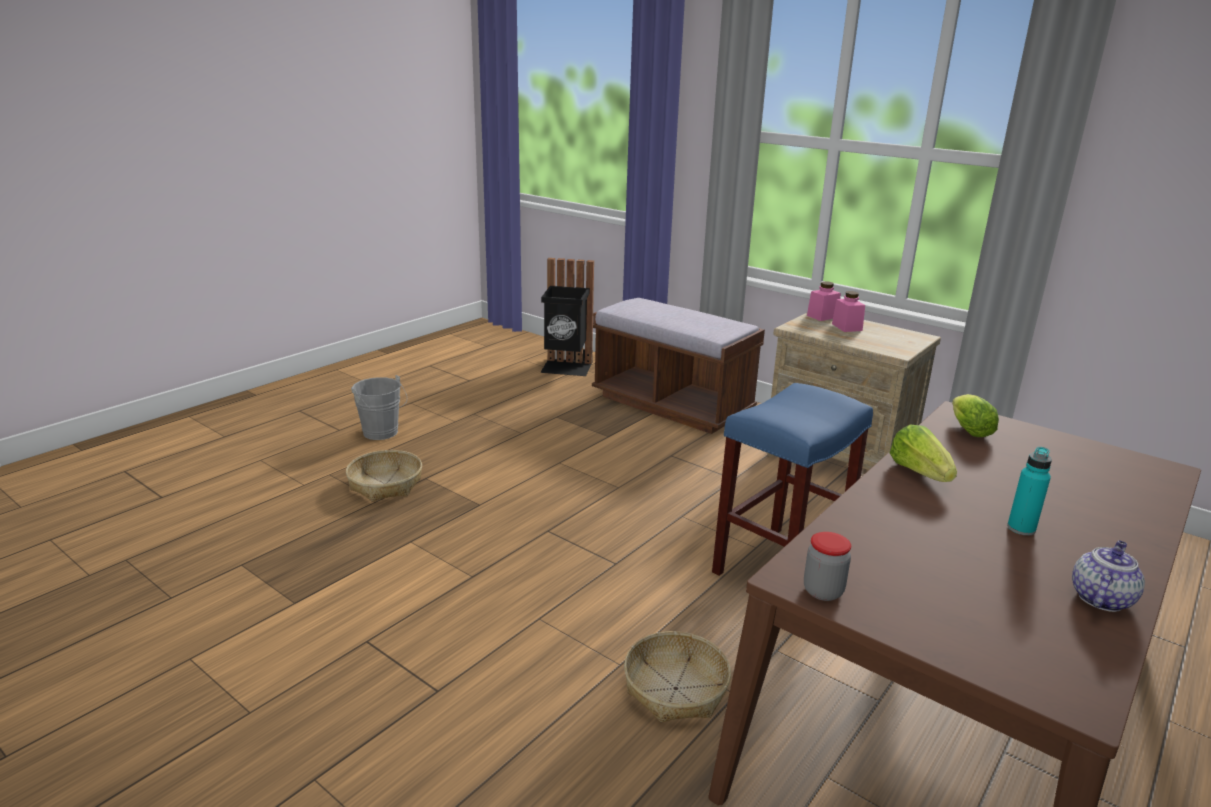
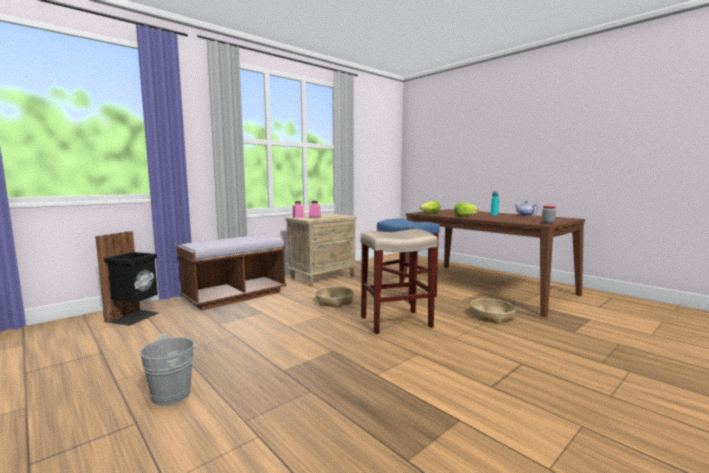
camera: 80 degrees left, 15 degrees down
basket [346,450,422,501] -> basket moved to [316,286,354,308]
none -> beige stool [360,229,438,334]

